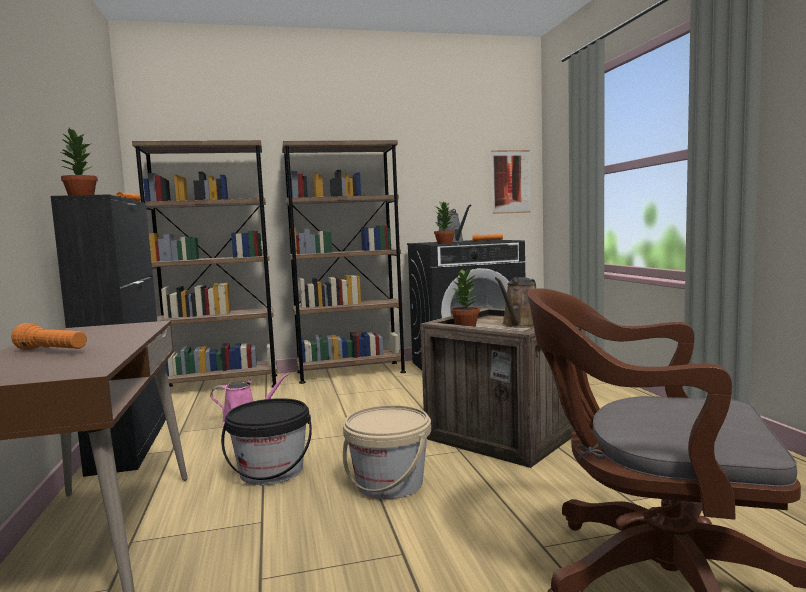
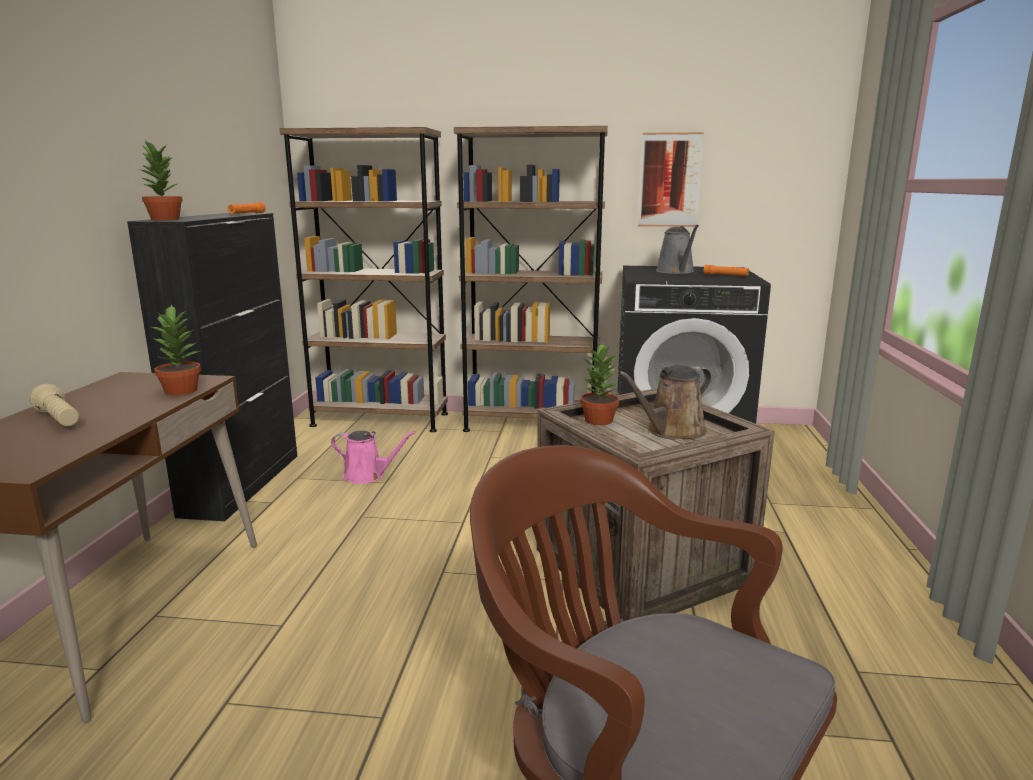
camera: 20 degrees right, 10 degrees up
orange flashlight [11,323,87,350] -> beige flashlight [29,384,79,426]
black bucket [221,398,312,485] -> none
beige bucket [343,405,431,499] -> none
potted plant [434,201,455,244] -> potted plant moved to [149,304,201,395]
picture [492,150,531,214] -> picture moved to [638,132,704,227]

